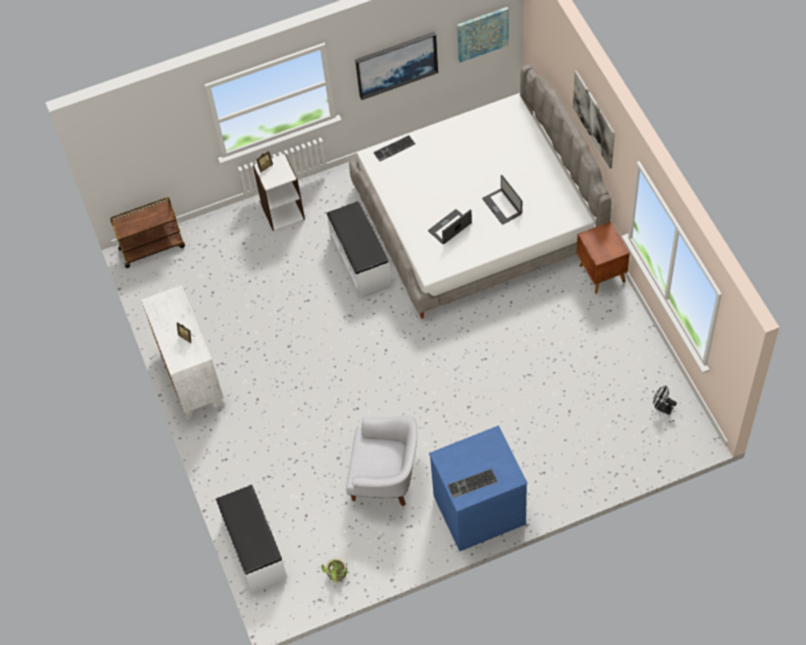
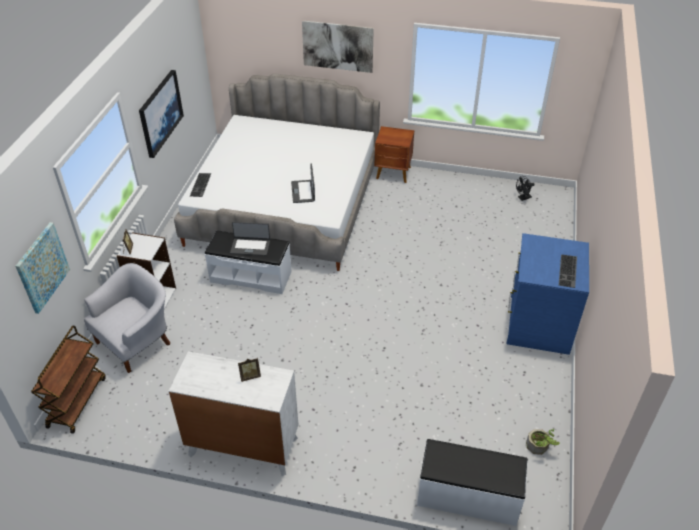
camera: 60 degrees left, 15 degrees down
white armchair [346,416,418,506] -> white armchair moved to [84,263,170,373]
picture [457,7,509,63] -> picture moved to [16,222,70,314]
laptop [482,175,522,225] -> laptop moved to [230,222,270,256]

